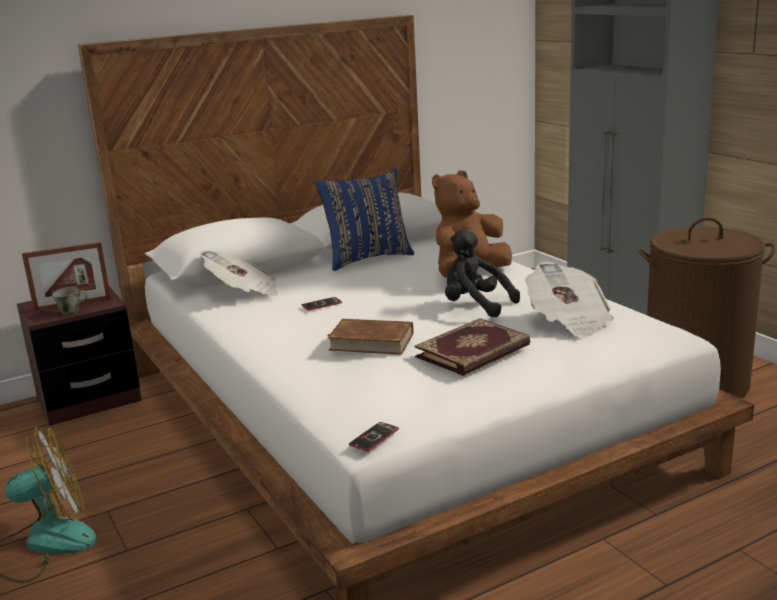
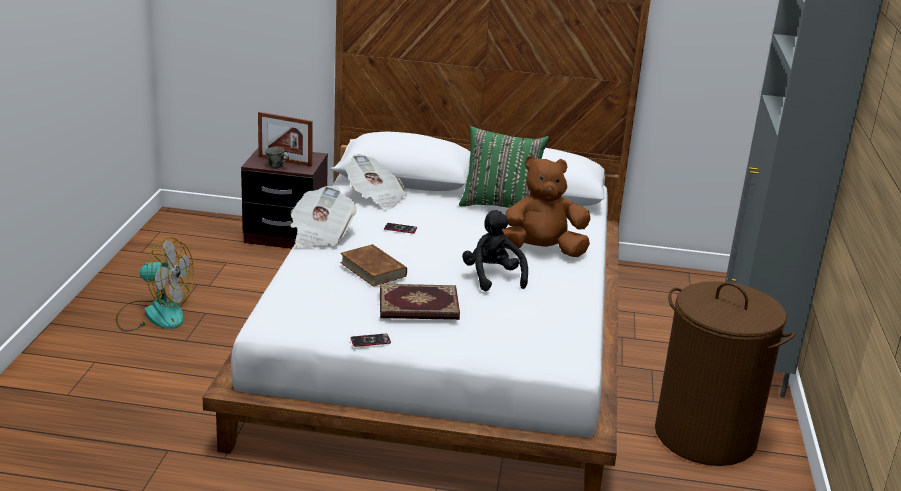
camera: 35 degrees right, 5 degrees up
blue pillow [315,168,414,271] -> green pillow [459,126,549,208]
phone [349,422,399,451] -> phone moved to [351,334,391,347]
newspaper [525,262,614,338] -> newspaper moved to [290,186,357,248]

